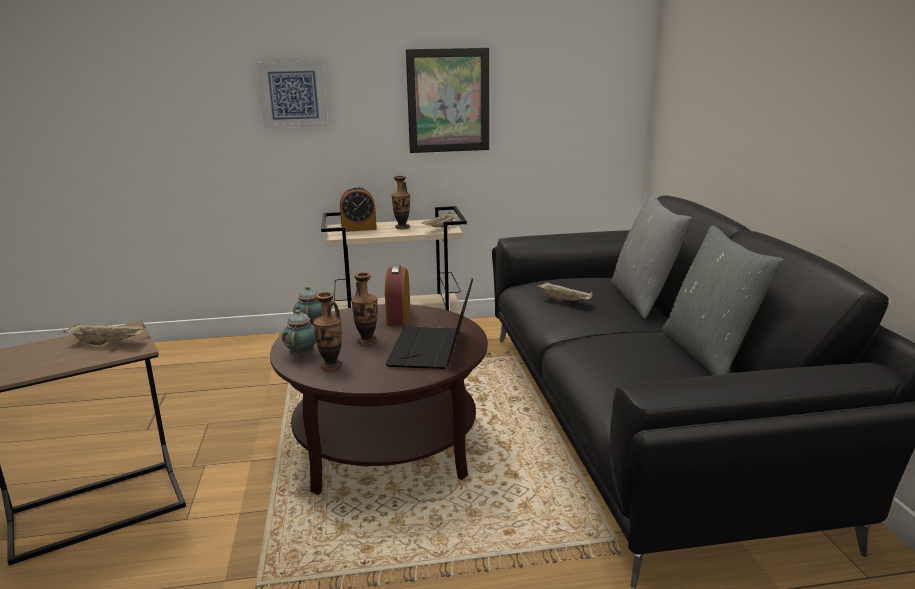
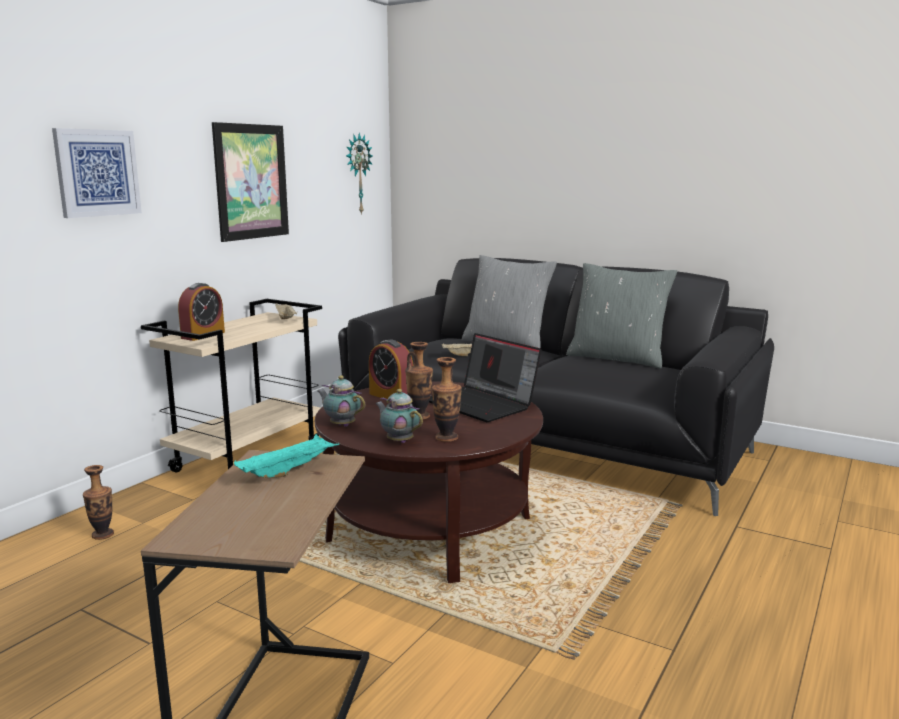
camera: 50 degrees left, 5 degrees down
beige tray [63,323,145,345] -> turquoise tray [234,434,339,478]
vase [392,176,410,229] -> vase moved to [83,465,114,540]
none -> wall clock [346,133,373,215]

